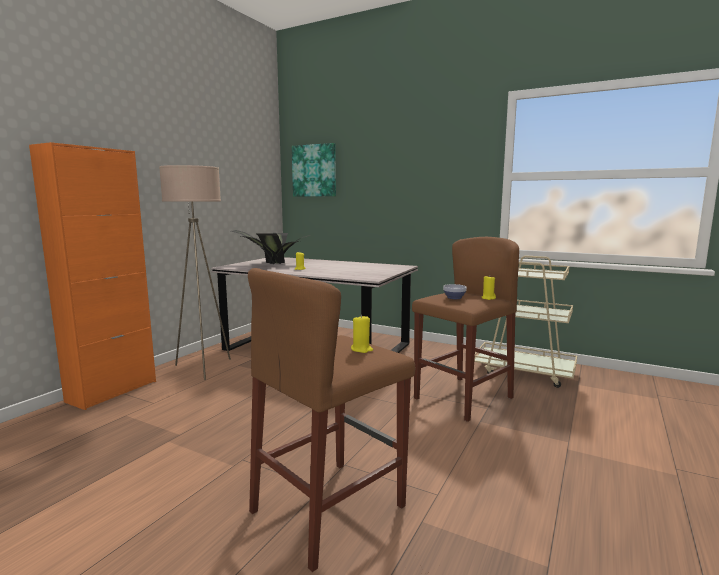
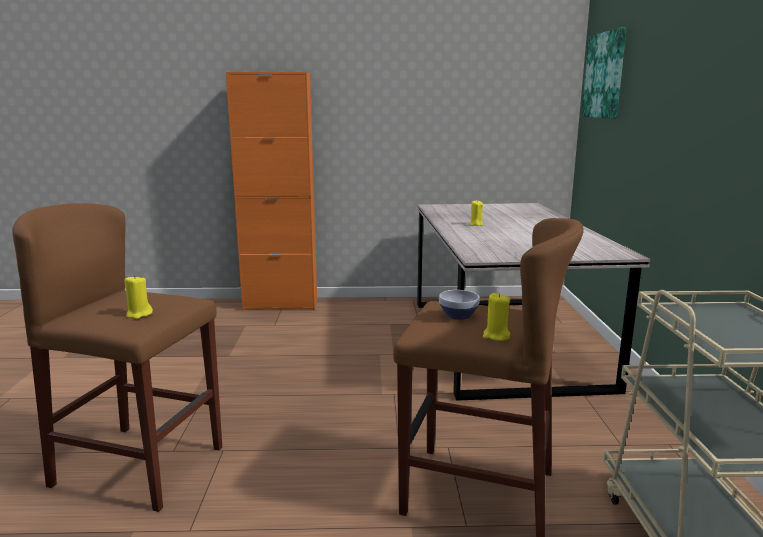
camera: 60 degrees right, 5 degrees up
beige floor lamp [159,165,231,380] -> none
potted plant [231,230,310,264] -> none

